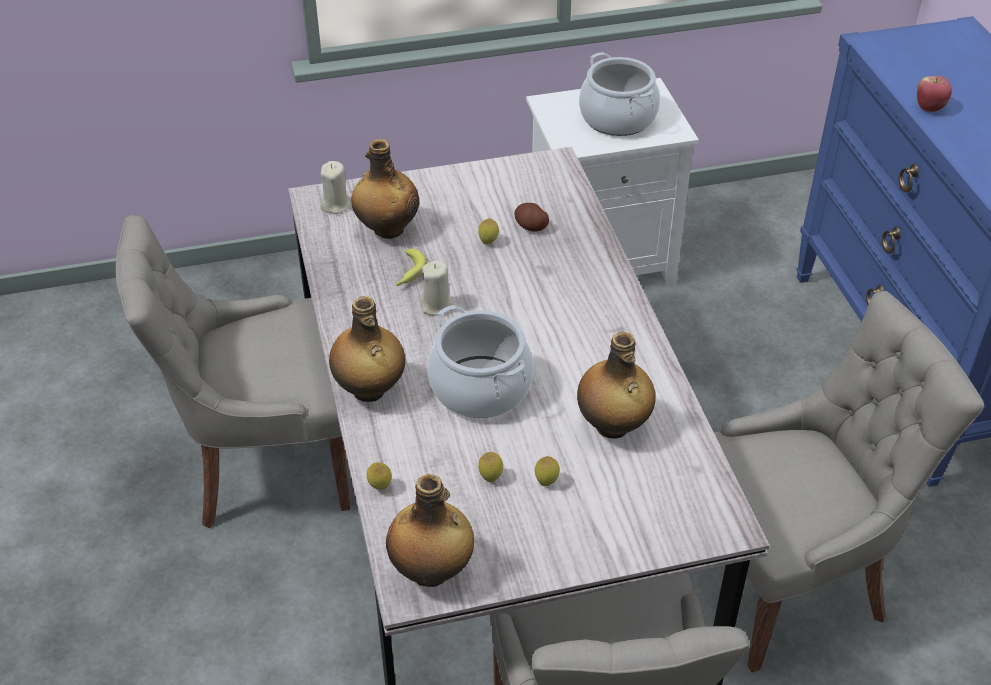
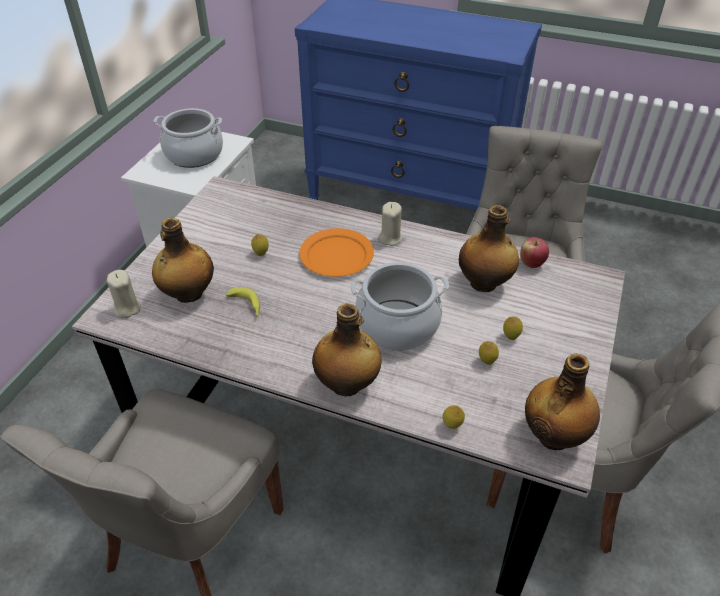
camera: 55 degrees left, 0 degrees up
beige candle [420,260,454,316] -> beige candle moved to [378,202,403,246]
potato [515,203,549,232] -> none
apple [917,76,952,112] -> apple moved to [520,237,549,268]
none -> orange plate [299,228,374,277]

